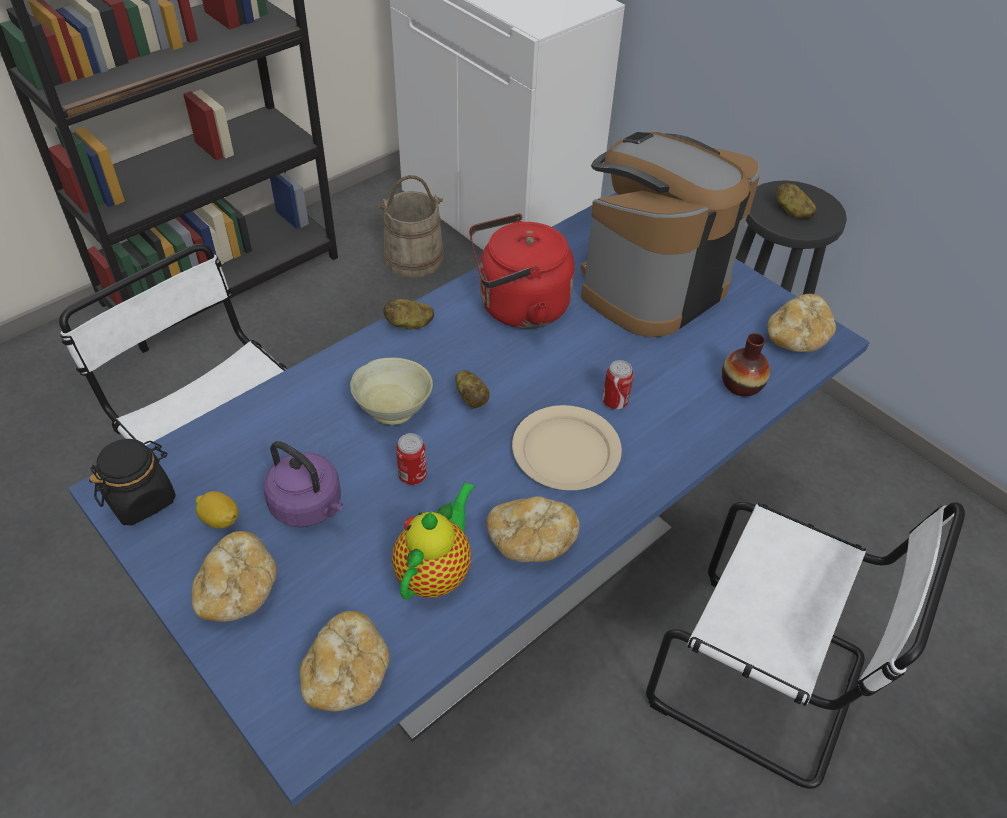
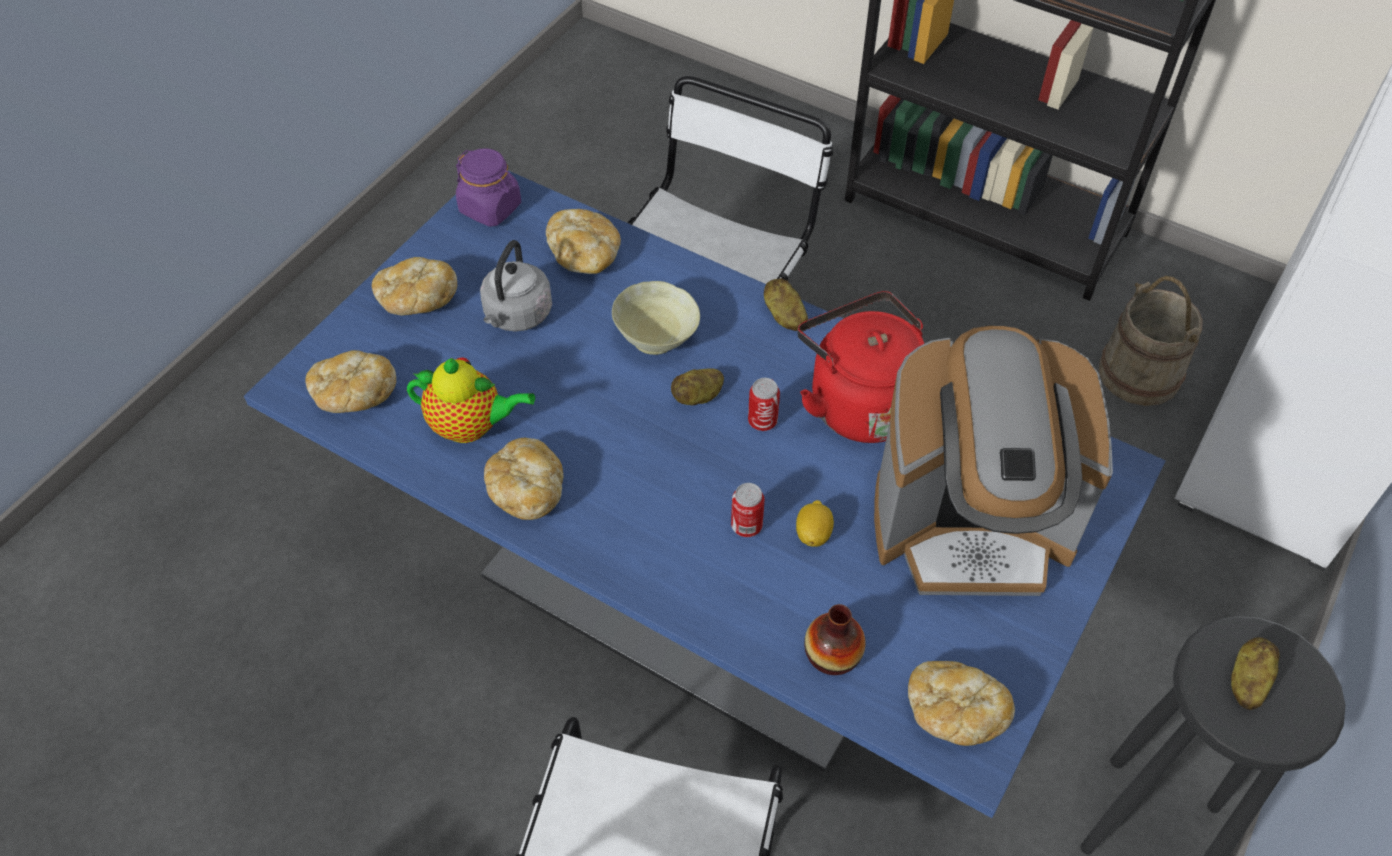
camera: 75 degrees right, 5 degrees up
black jar [89,439,176,526] -> purple jar [456,148,521,227]
lemon [196,491,238,529] -> lemon moved to [796,500,834,547]
purple kettle [264,441,343,528] -> grey kettle [480,240,552,332]
can [396,433,427,485] -> can moved to [748,378,780,431]
beige plate [512,405,622,490] -> none
coffee machine [580,132,761,337] -> coffee machine turned 150 degrees clockwise [874,326,1113,596]
none -> bread [546,209,621,274]

